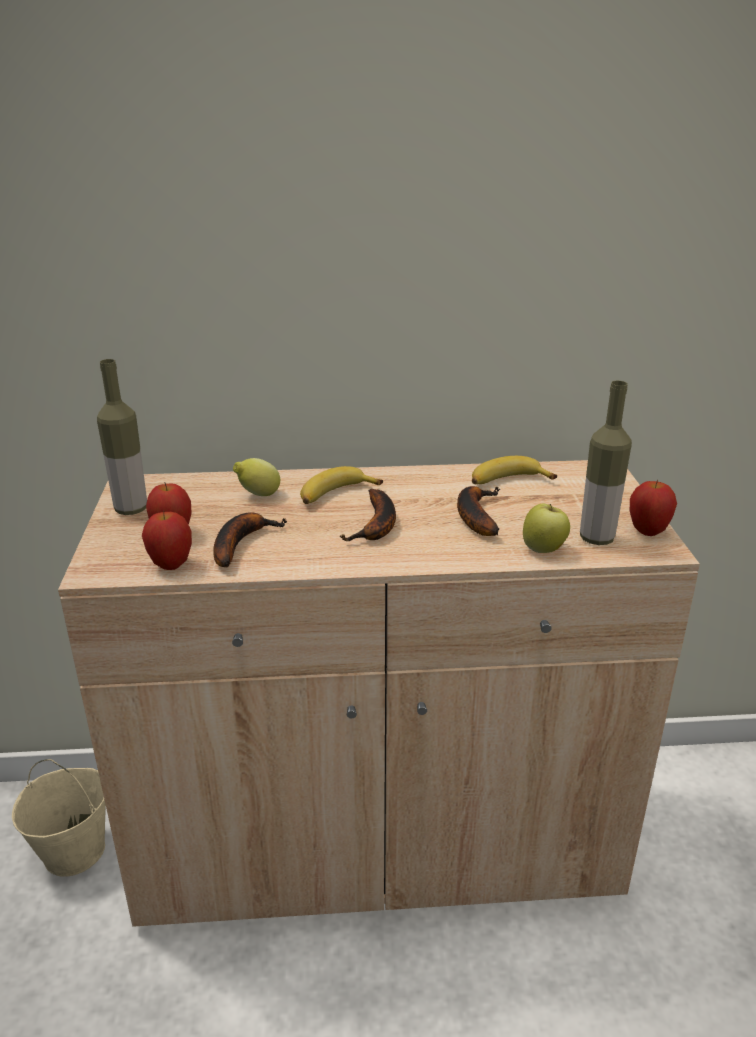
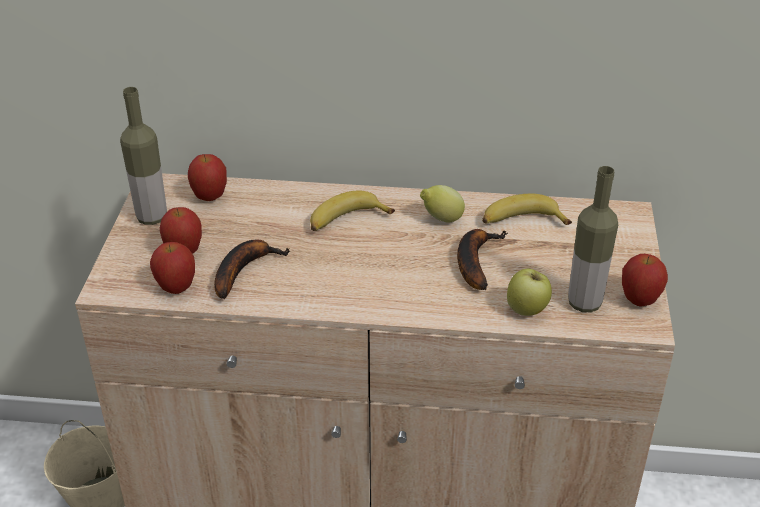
camera: 10 degrees right, 10 degrees up
lemon [233,458,280,496] -> lemon moved to [420,185,465,222]
banana [340,489,396,542] -> none
none -> apple [188,154,227,201]

